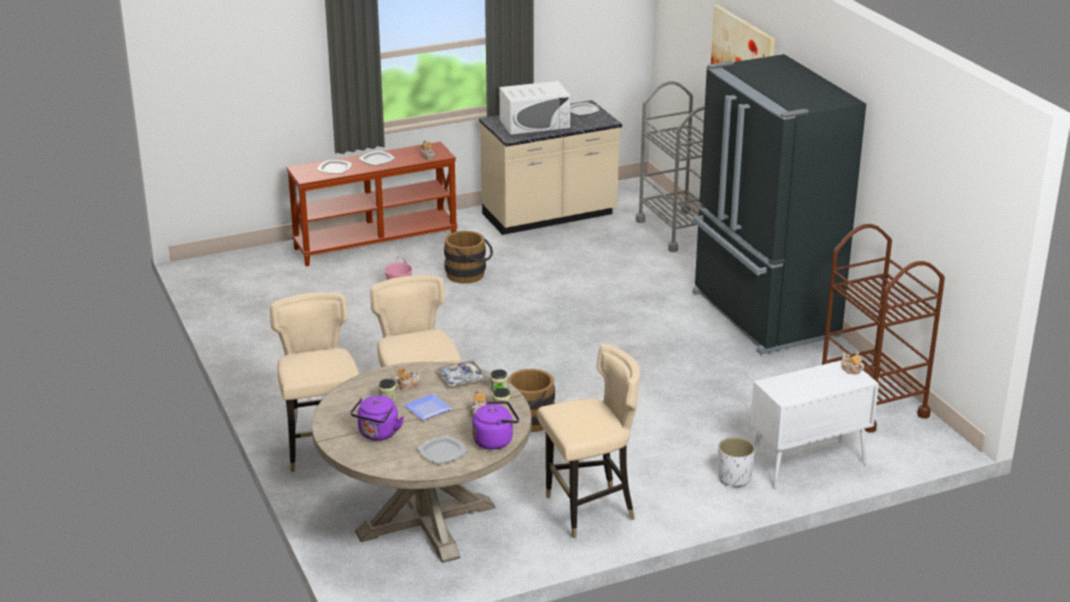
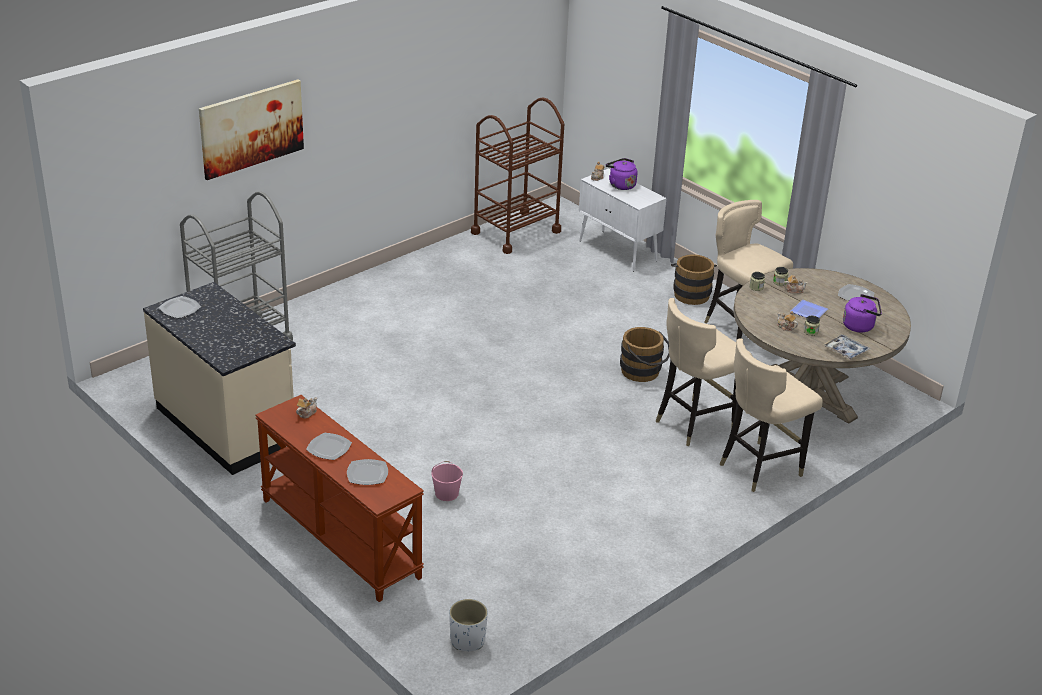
camera: 110 degrees left, 5 degrees up
tray [437,360,487,387] -> tray moved to [823,334,871,360]
brown bucket [444,231,493,284] -> brown bucket moved to [671,254,717,305]
purple kettle [472,401,519,450] -> purple kettle moved to [606,158,637,190]
white microwave [499,81,571,135] -> none
black fridge [692,54,866,355] -> none
white planter [718,437,755,486] -> white planter moved to [449,599,488,651]

